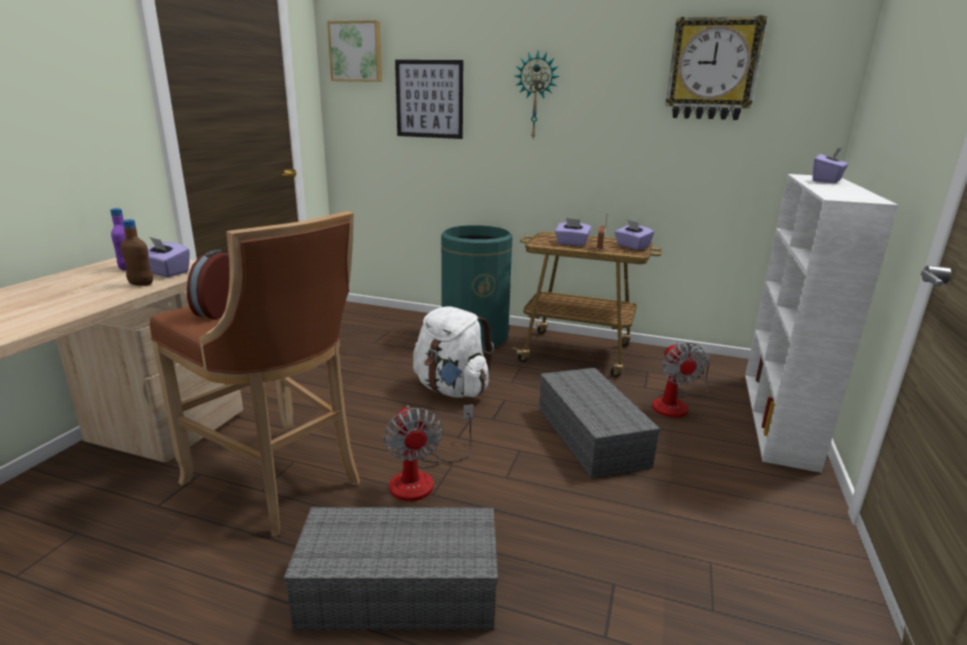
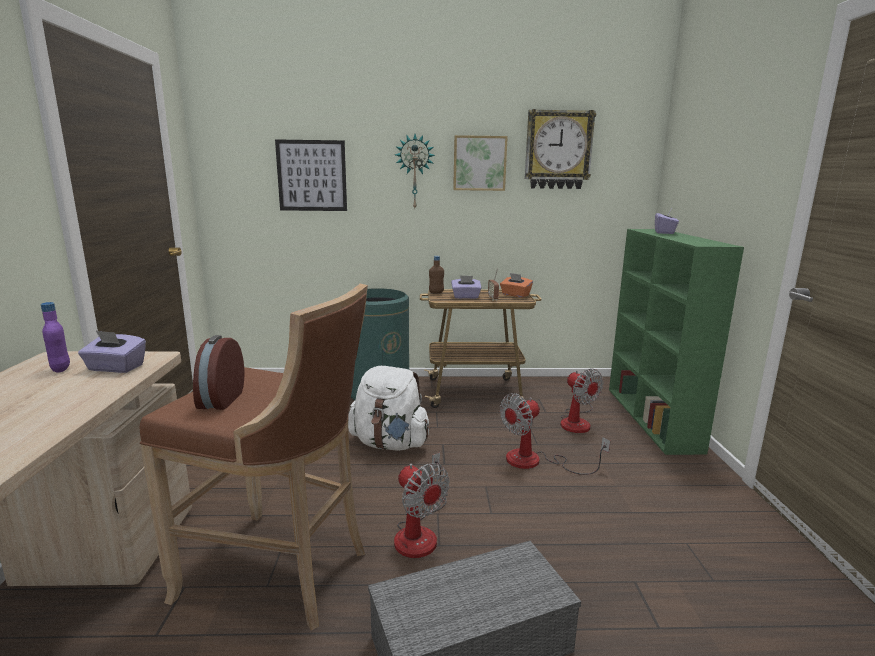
camera: 20 degrees left, 5 degrees down
brown bottle [120,219,153,286] -> brown bottle moved to [429,256,444,293]
picture [327,20,382,82] -> picture moved to [453,135,508,191]
grey storage box [539,368,660,479] -> fan [500,393,610,475]
purple tissue box [615,220,654,250] -> orange tissue box [500,273,533,297]
white bookcase [745,174,898,473] -> green bookcase [609,229,744,455]

